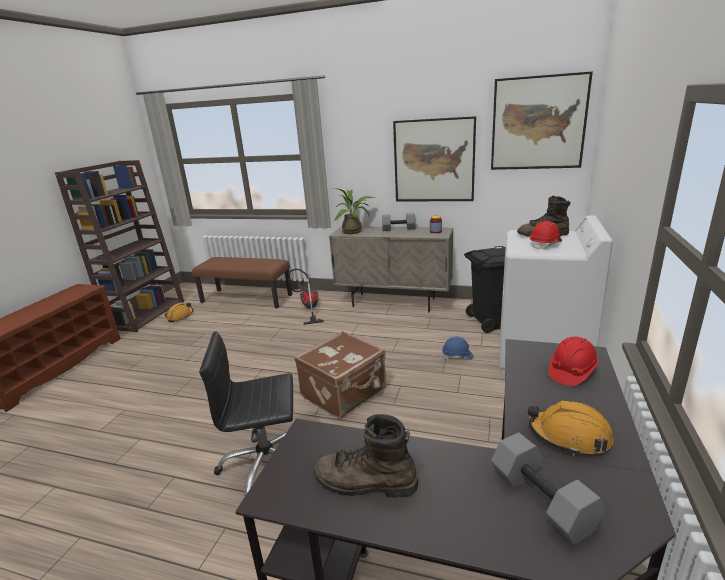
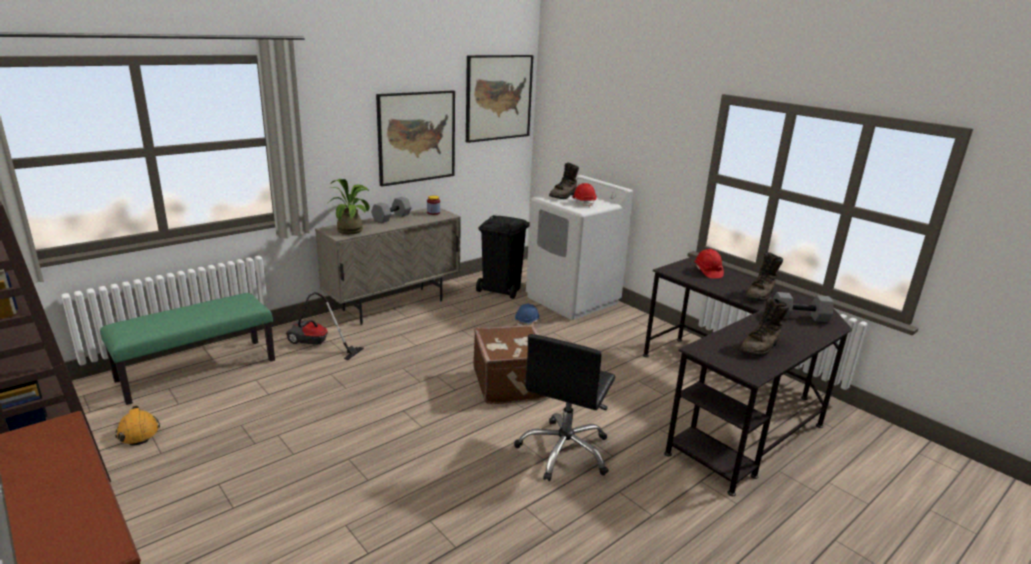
camera: 60 degrees left, 0 degrees up
brown bench [192,257,292,308] -> green bench [100,293,275,405]
orange hard hat [528,400,613,456] -> brown boot [745,252,783,302]

